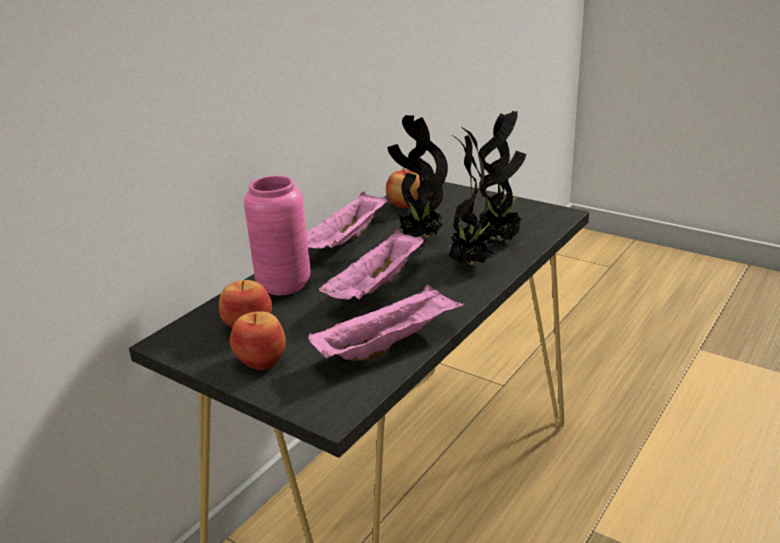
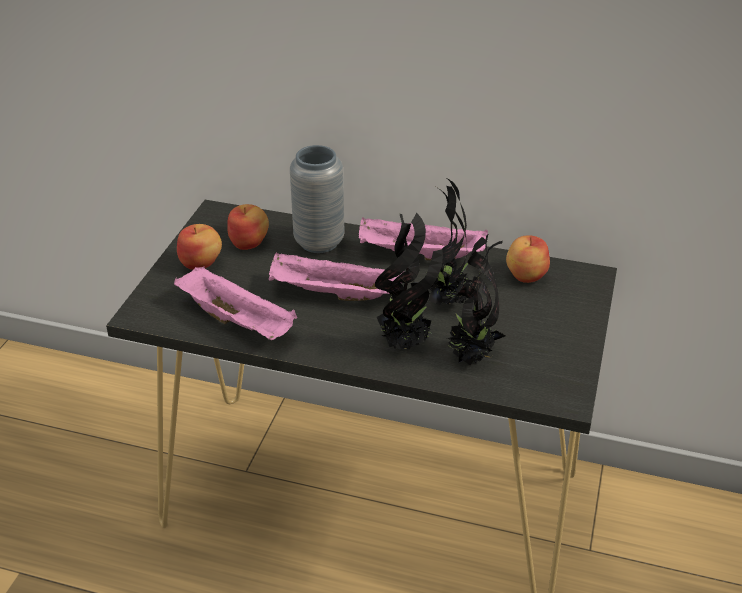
camera: 70 degrees right, 10 degrees up
pink vase [244,176,311,295] -> grey vase [290,145,345,253]

